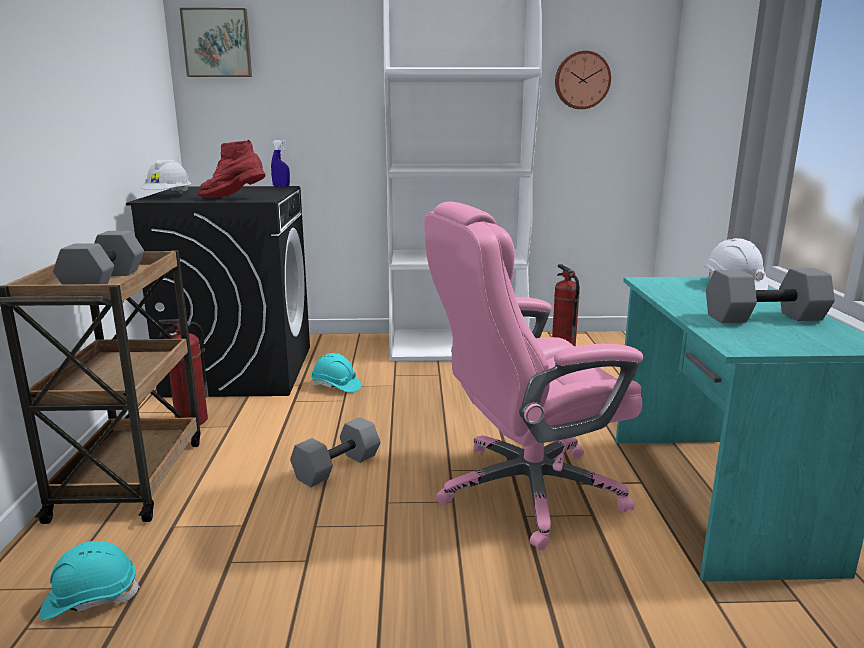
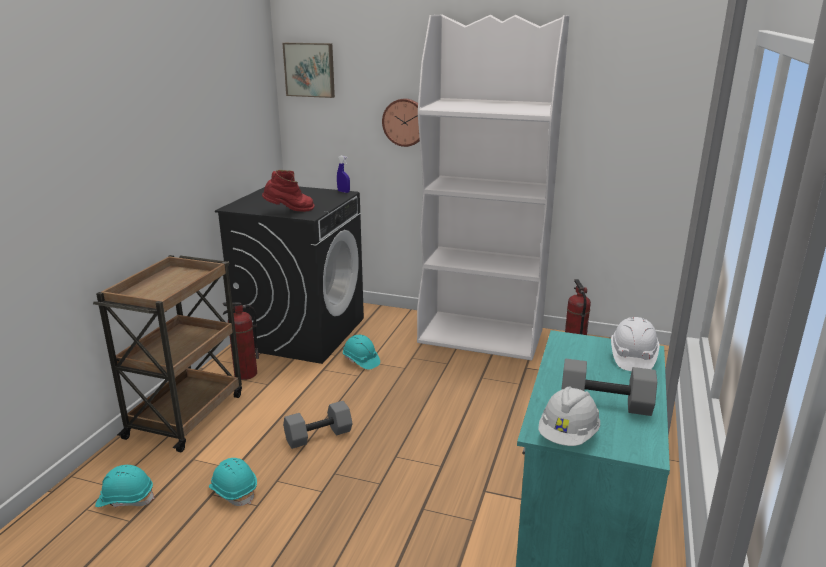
camera: 20 degrees right, 5 degrees up
grey dumbbell [53,231,144,285] -> none
white hard hat [141,160,191,194] -> white hard hat moved to [538,386,600,446]
red boot [198,140,265,198] -> red boot turned 135 degrees clockwise [262,170,314,212]
pink office chair [424,201,643,550] -> none
wall clock [555,50,611,109] -> wall clock moved to [382,98,420,147]
none -> turquoise hard hat [209,458,257,506]

